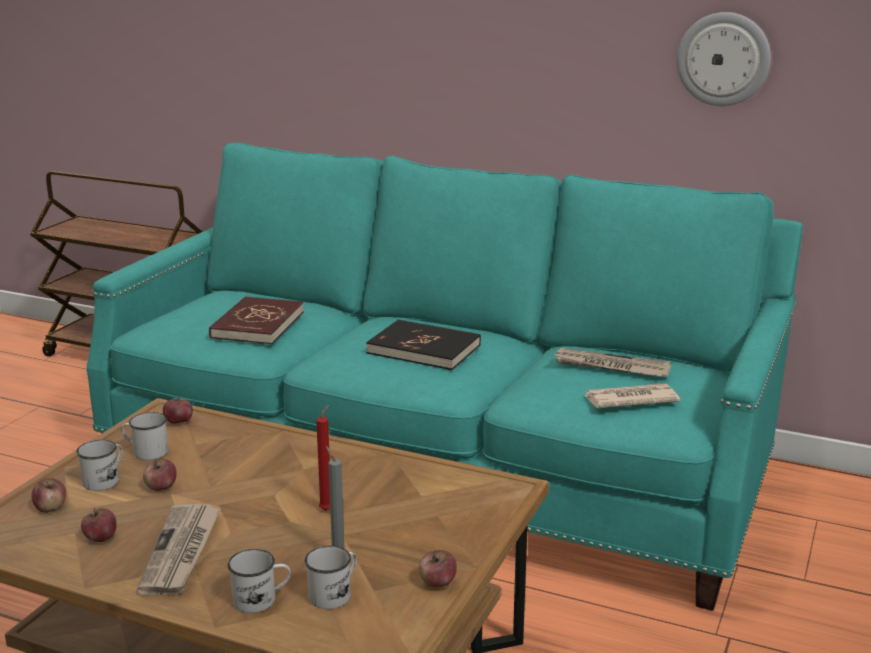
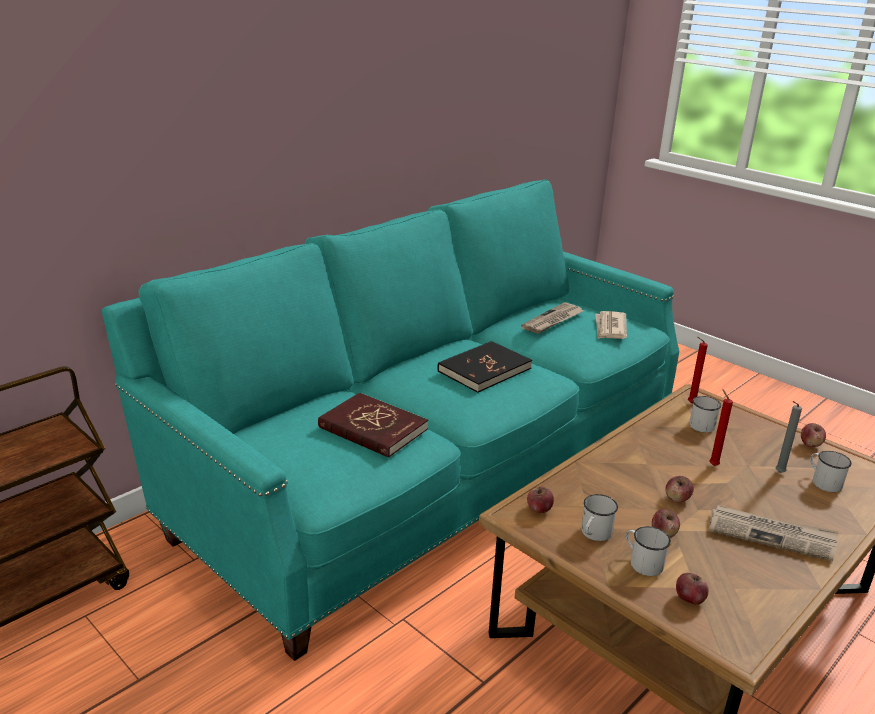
camera: 70 degrees left, 5 degrees up
apple [81,508,117,542] -> apple moved to [666,476,694,502]
white mug [228,549,291,613] -> white mug moved to [689,396,721,433]
wall clock [677,12,771,106] -> none
none -> red candle [688,337,708,403]

